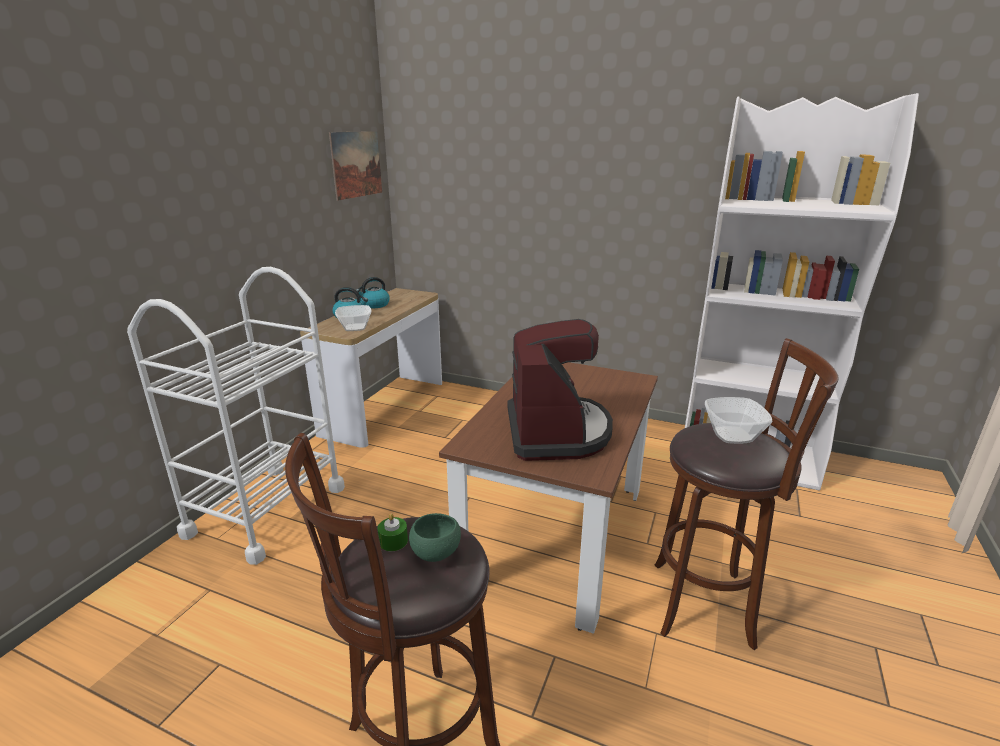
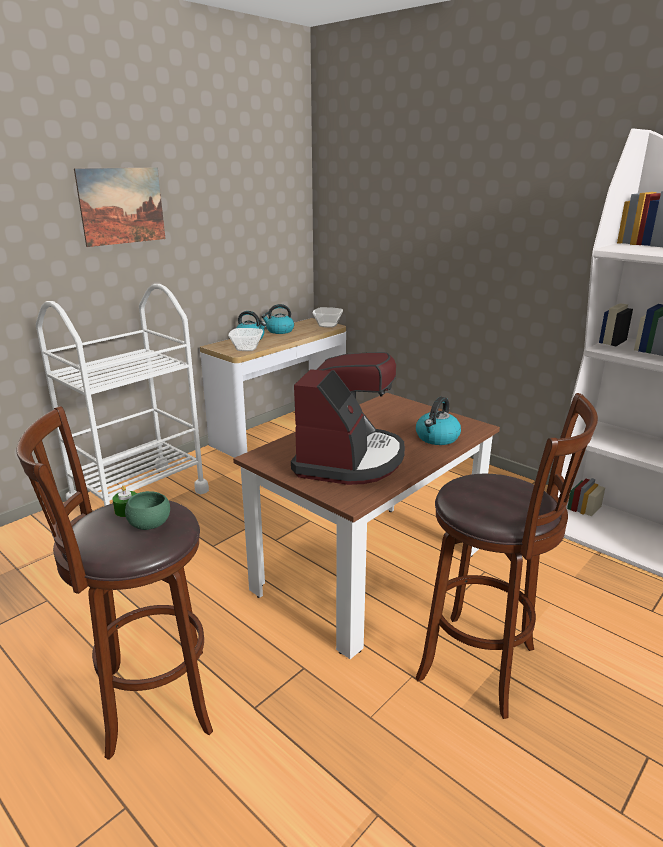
camera: 20 degrees right, 0 degrees up
picture [329,131,382,201] -> picture moved to [74,167,165,247]
bowl [705,397,772,444] -> bowl moved to [313,307,343,328]
none -> kettle [416,397,461,445]

